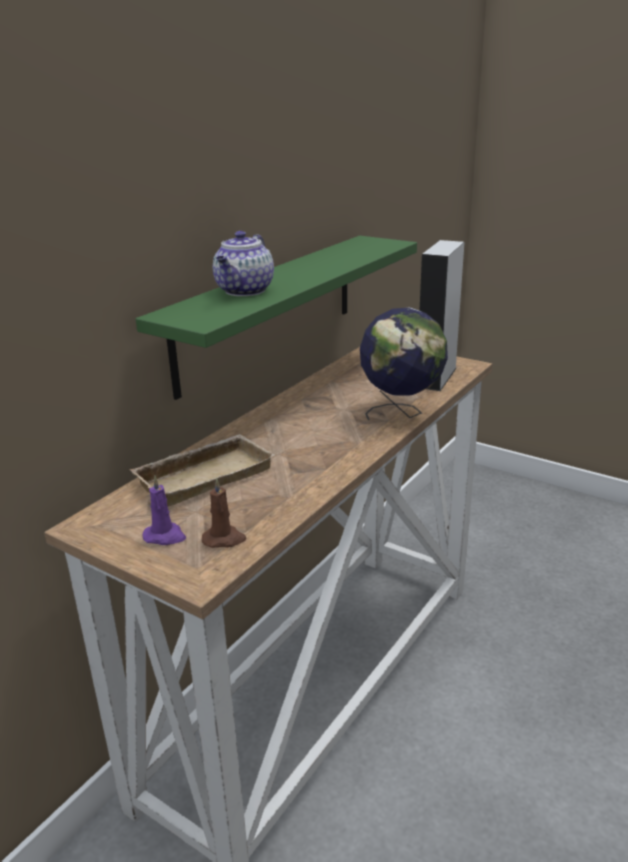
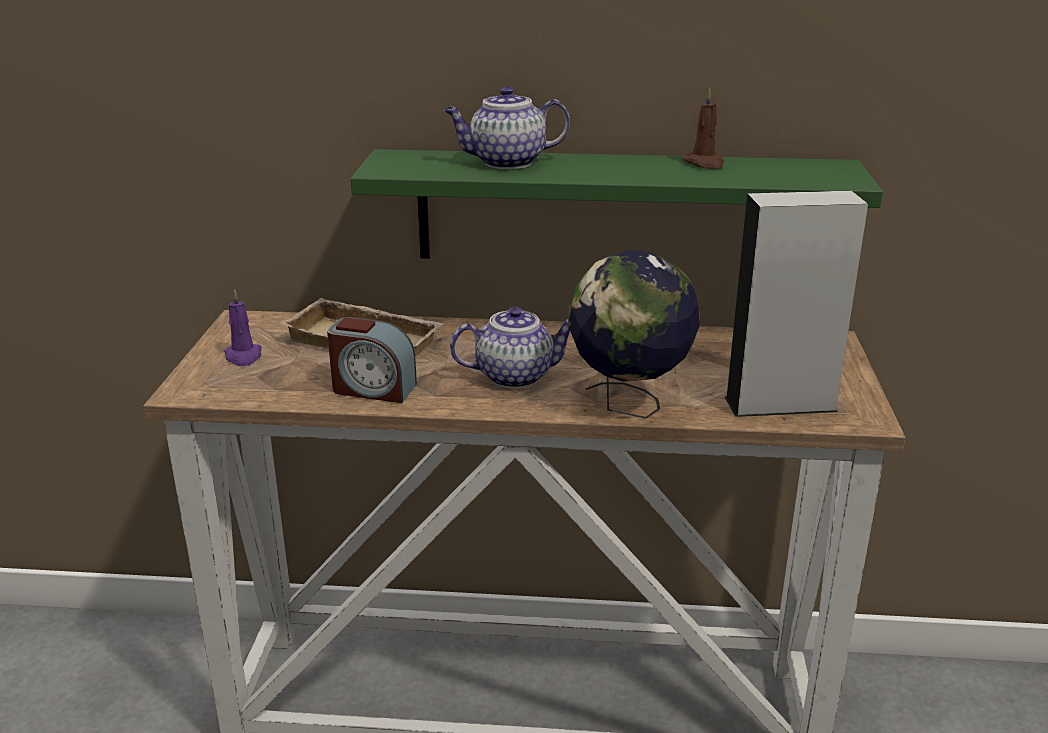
camera: 60 degrees right, 0 degrees up
brown candle [202,478,247,548] -> brown candle moved to [683,88,724,169]
none -> alarm clock [327,317,417,403]
none -> teapot [450,307,570,388]

